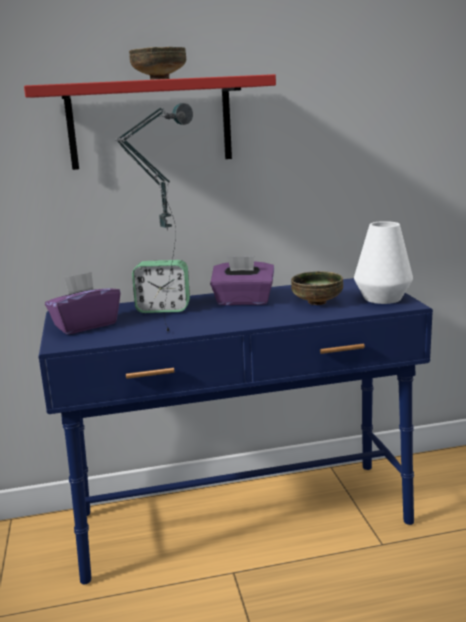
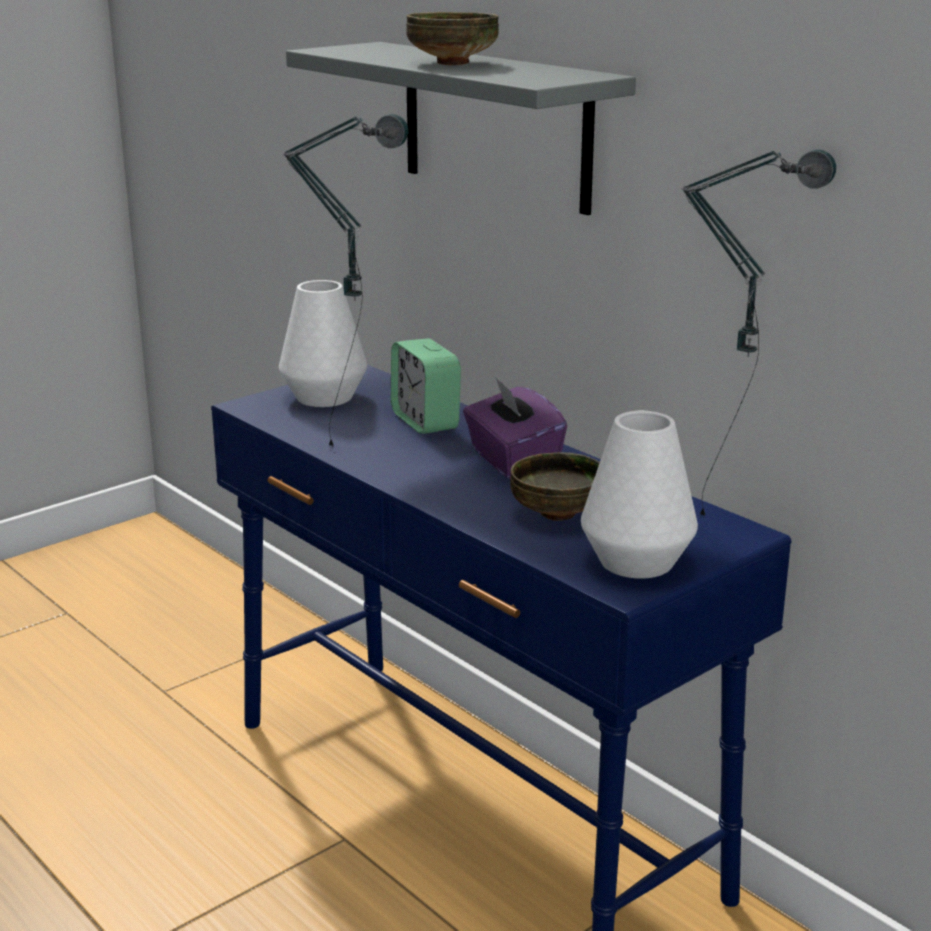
camera: 60 degrees right, 5 degrees up
red shelf [24,74,276,170] -> grey shelf [286,42,636,215]
purple tissue box [45,272,121,335] -> white vase [279,280,367,407]
none -> table lamp [682,150,836,515]

